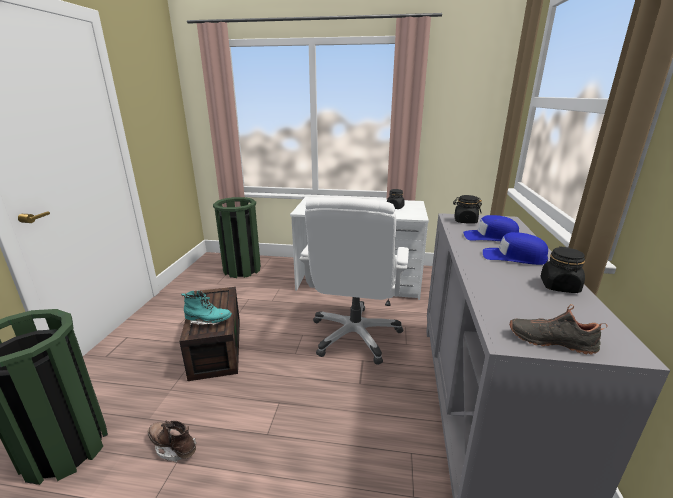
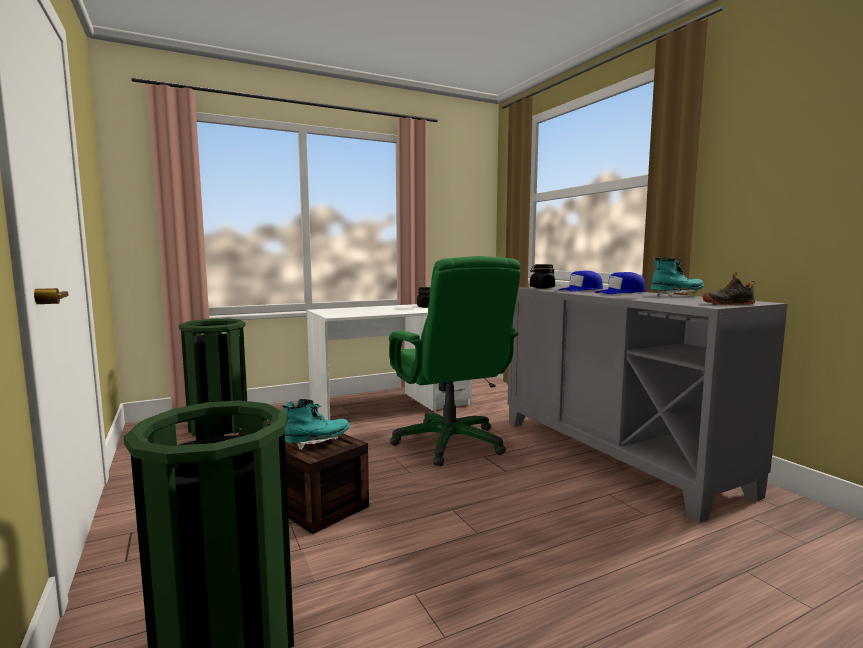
camera: 35 degrees left, 15 degrees down
brown boot [148,420,196,462] -> none
white office chair [299,198,409,365] -> green office chair [389,256,521,466]
black jar [541,247,585,293] -> turquoise boot [651,257,704,296]

